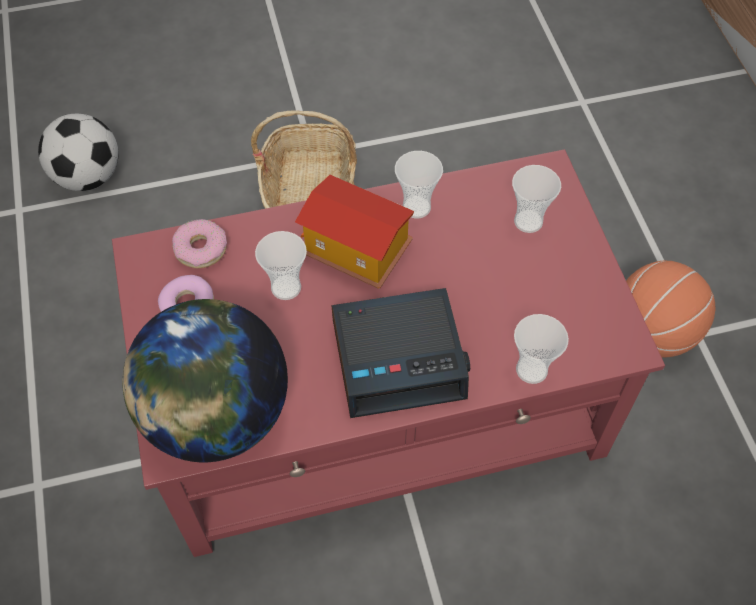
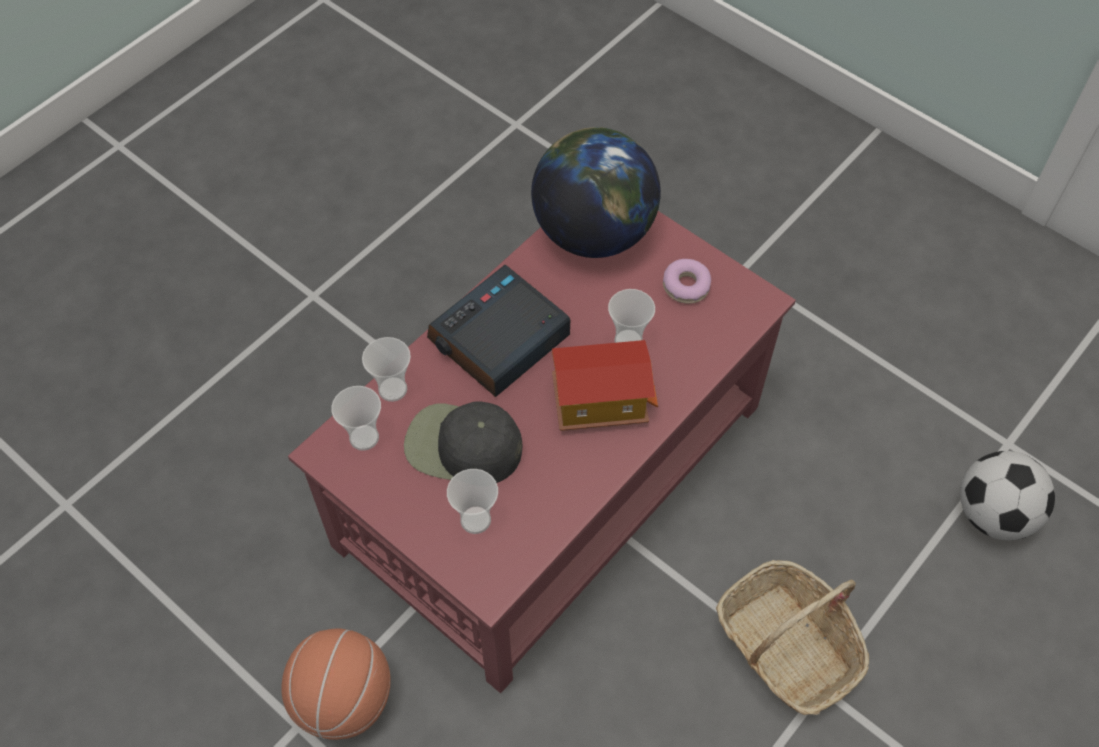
camera: 145 degrees right, 0 degrees up
donut [172,219,227,268] -> none
cup [395,151,443,218] -> cup moved to [331,386,381,451]
none -> black cap [404,401,523,483]

